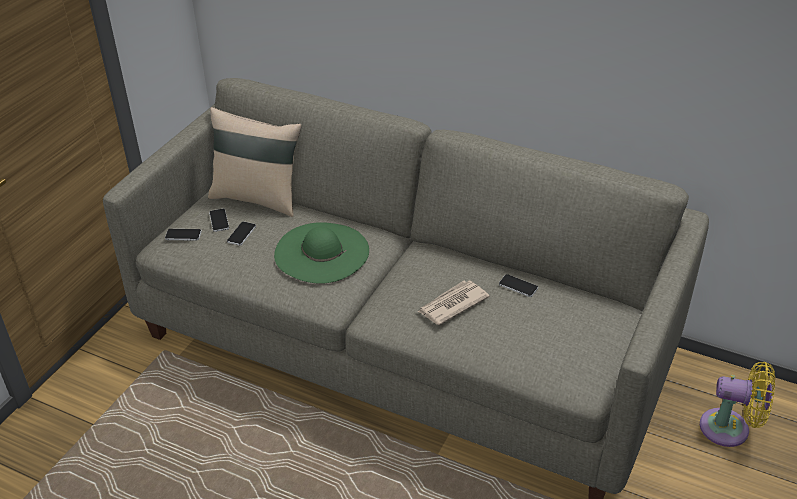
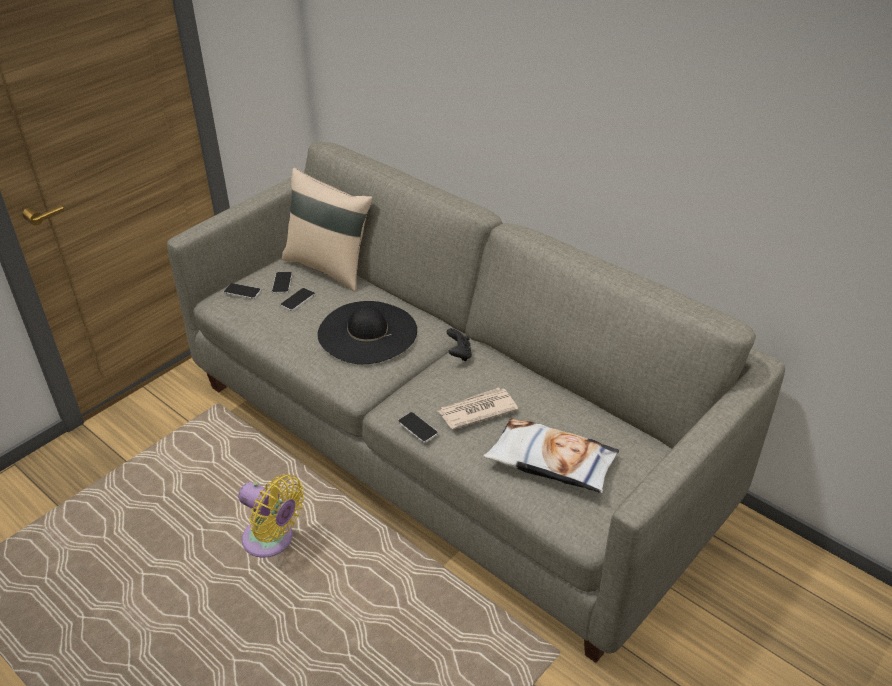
camera: 15 degrees right, 0 degrees up
green hat [274,222,369,284] -> black hat [317,301,417,364]
phone [499,274,538,297] -> phone moved to [398,412,438,443]
yellow fan [700,362,775,447] -> yellow fan moved to [238,474,304,558]
none -> black game controller [447,328,472,361]
none -> pillow [483,418,619,493]

